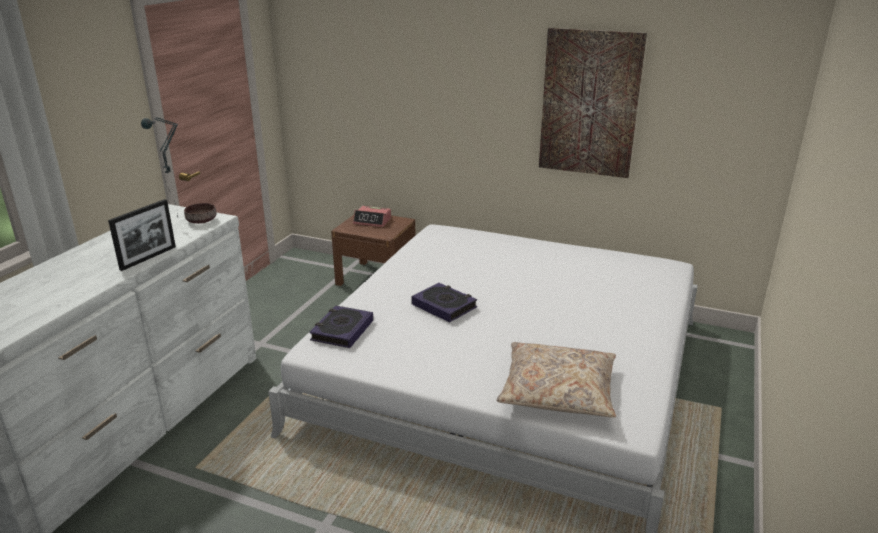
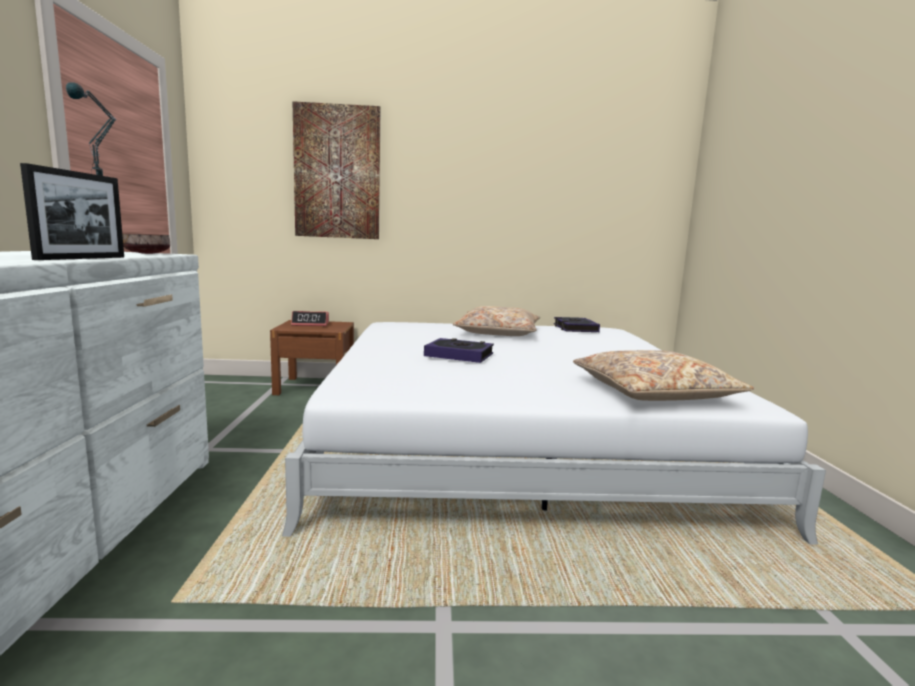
camera: 25 degrees left, 15 degrees down
book [309,305,373,348] -> book moved to [554,317,600,332]
picture [539,28,647,178] -> picture moved to [292,101,381,239]
none -> beige pillow [453,306,540,336]

